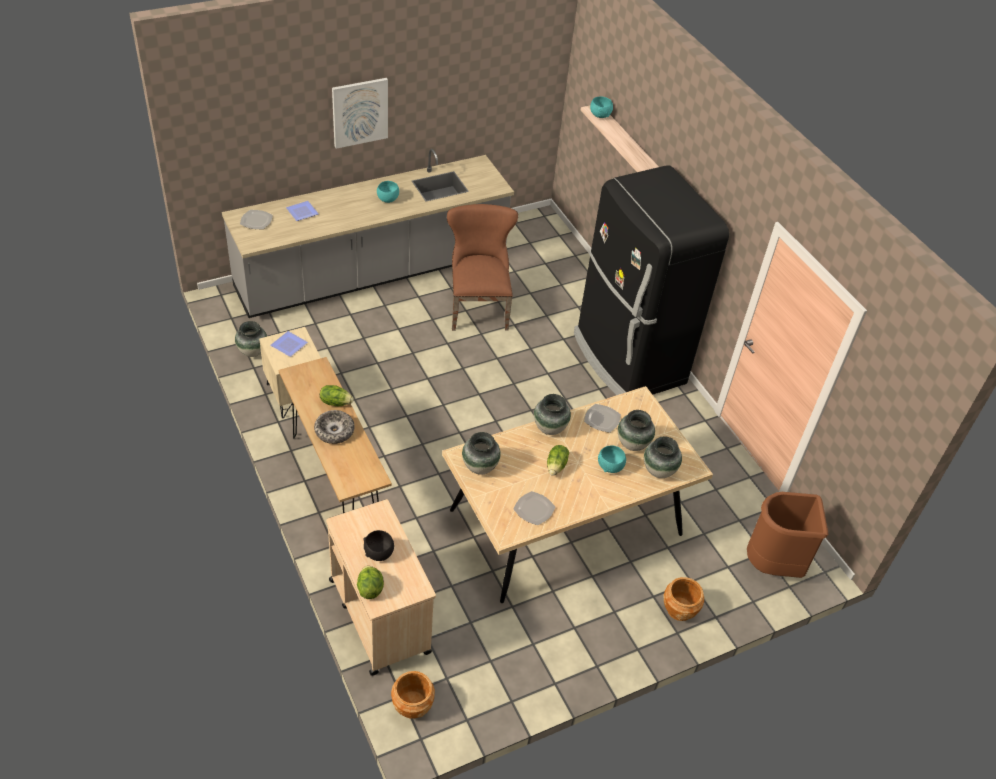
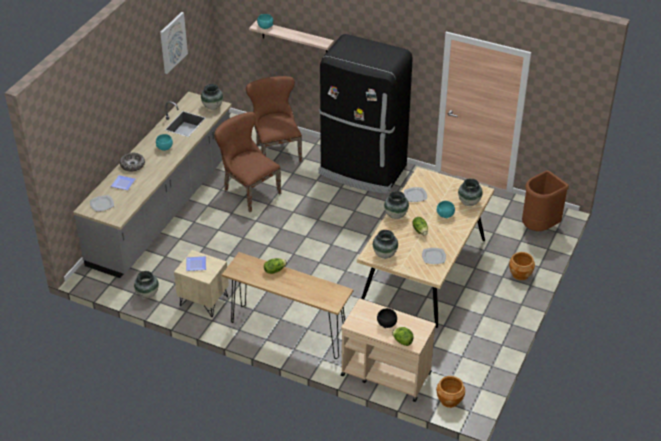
camera: 35 degrees left, 5 degrees down
bowl [314,410,355,444] -> bowl moved to [120,153,145,171]
picture [332,78,388,149] -> picture moved to [160,12,188,74]
vase [618,410,655,451] -> vase moved to [201,84,223,110]
none -> brown chair [246,76,302,162]

